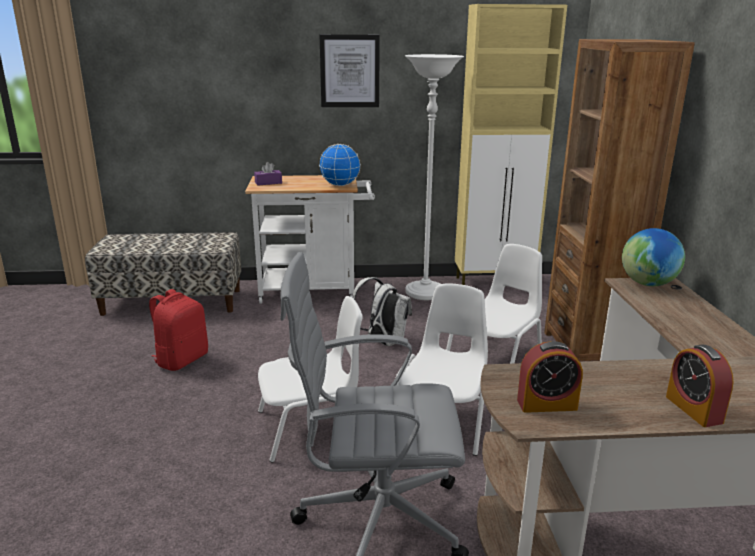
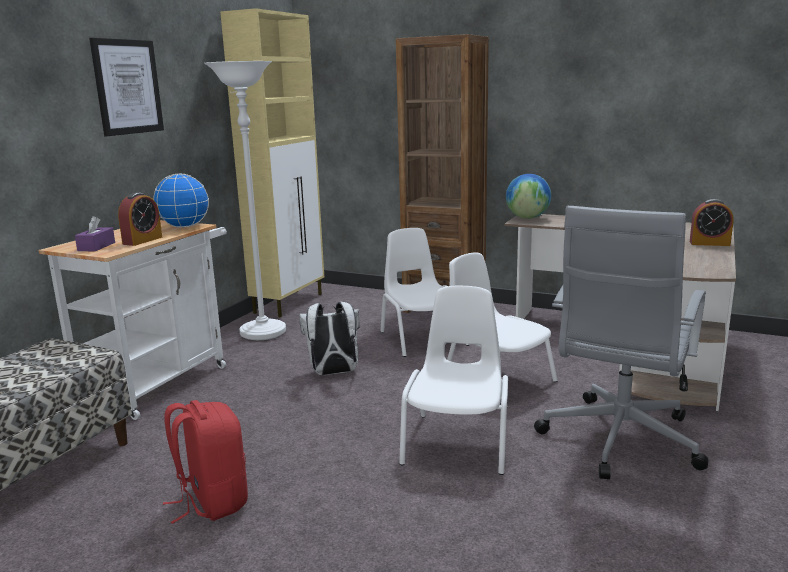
camera: 60 degrees left, 5 degrees down
alarm clock [517,341,583,413] -> alarm clock moved to [118,193,162,246]

